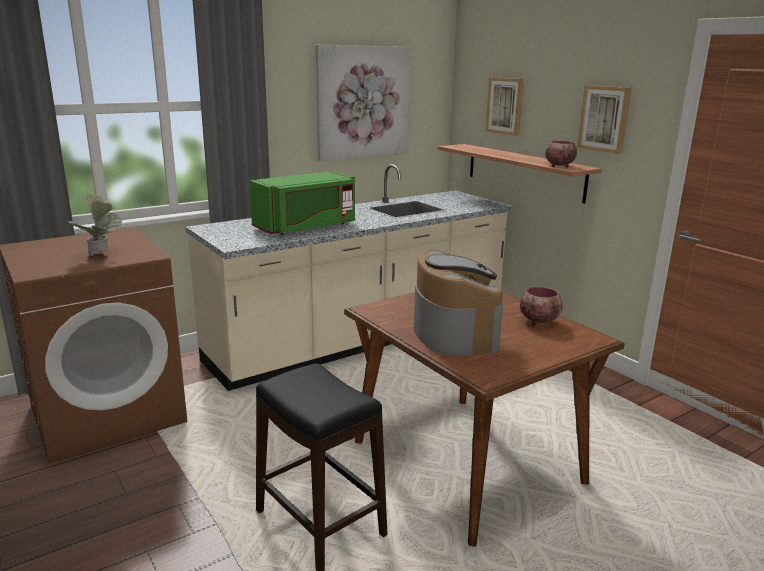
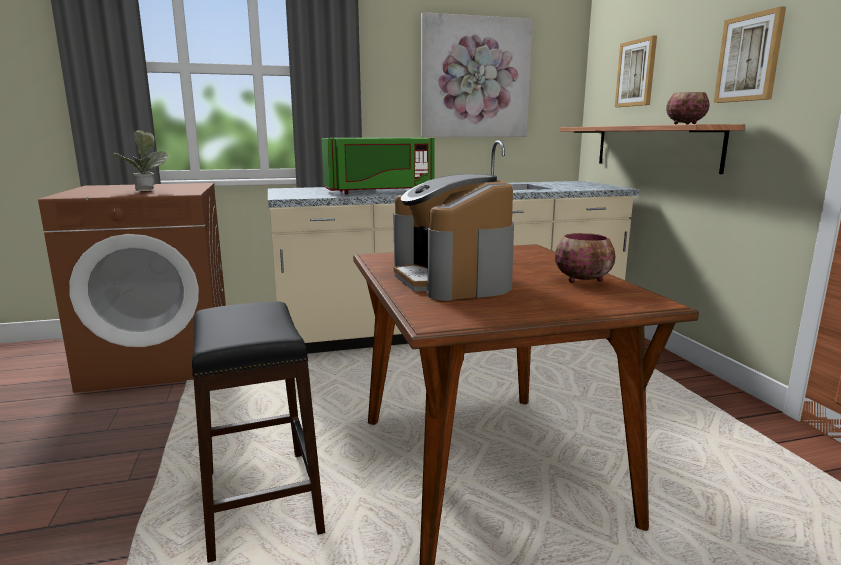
camera: 20 degrees right, 5 degrees down
coffee machine [414,250,503,356] -> coffee machine turned 150 degrees clockwise [394,174,514,301]

